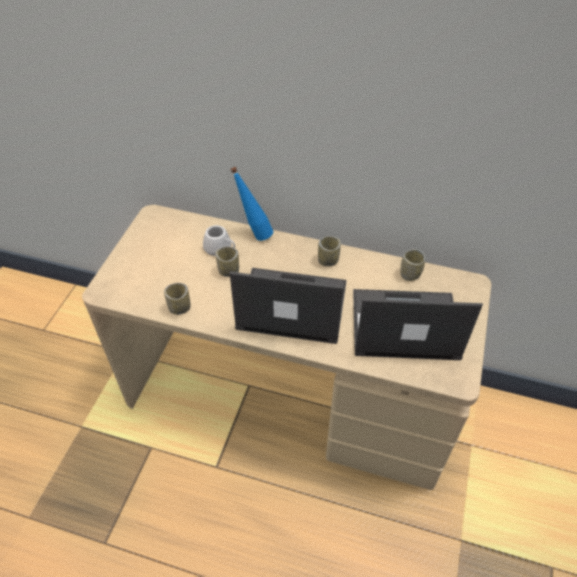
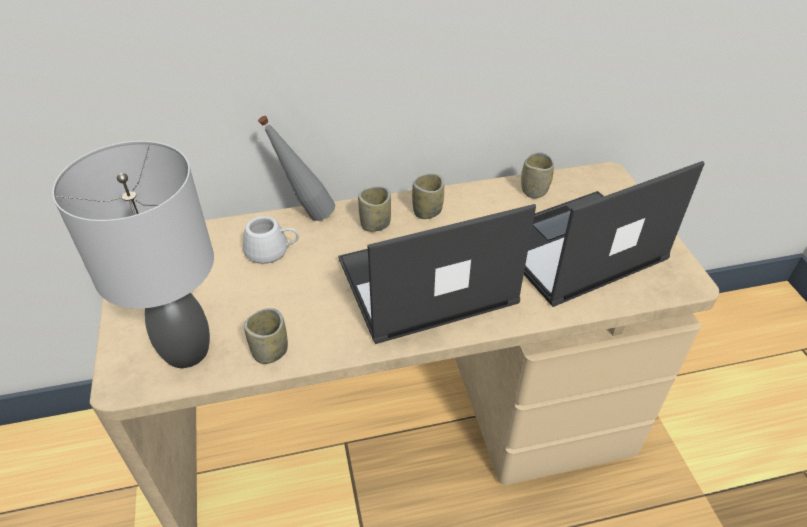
camera: 30 degrees left, 5 degrees down
cup [216,247,239,277] -> cup moved to [358,186,391,232]
blue bottle [231,167,273,241] -> grey bottle [258,116,335,221]
none -> grey table lamp [52,141,214,368]

